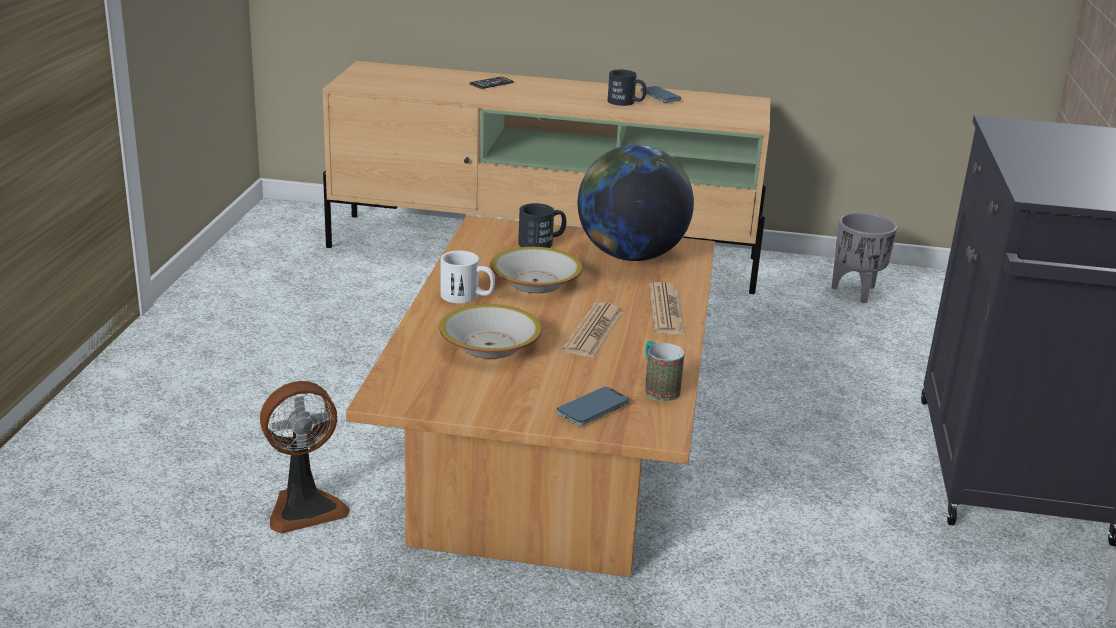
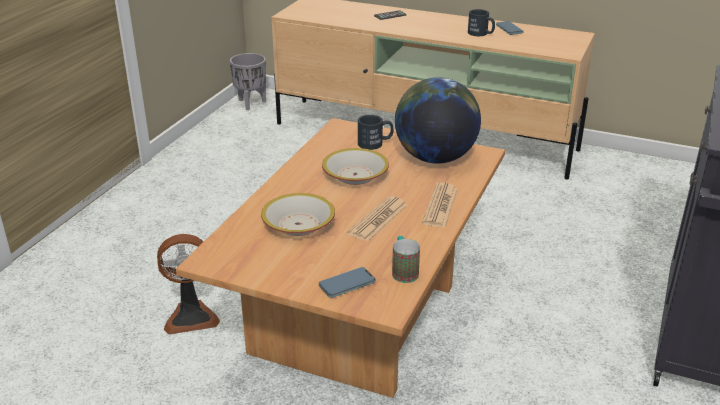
camera: 15 degrees right, 5 degrees up
white mug [440,251,495,304] -> none
grey planter [832,213,897,303] -> grey planter moved to [230,53,266,110]

